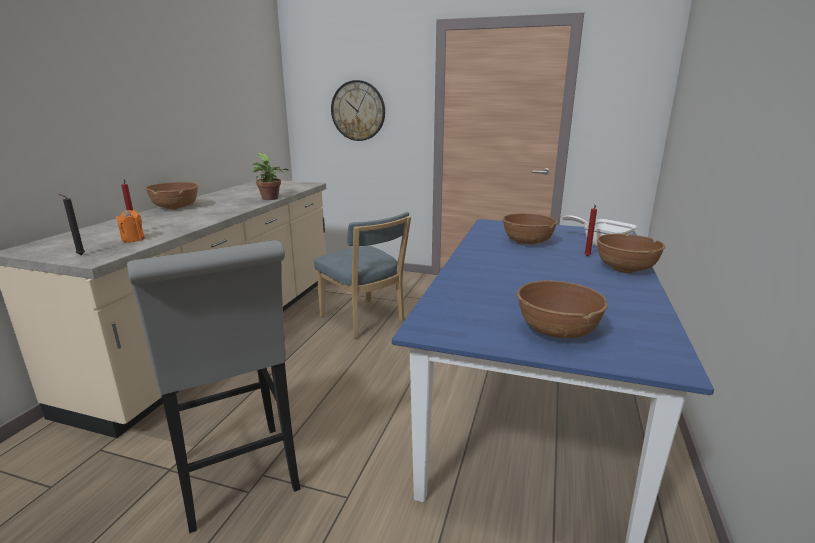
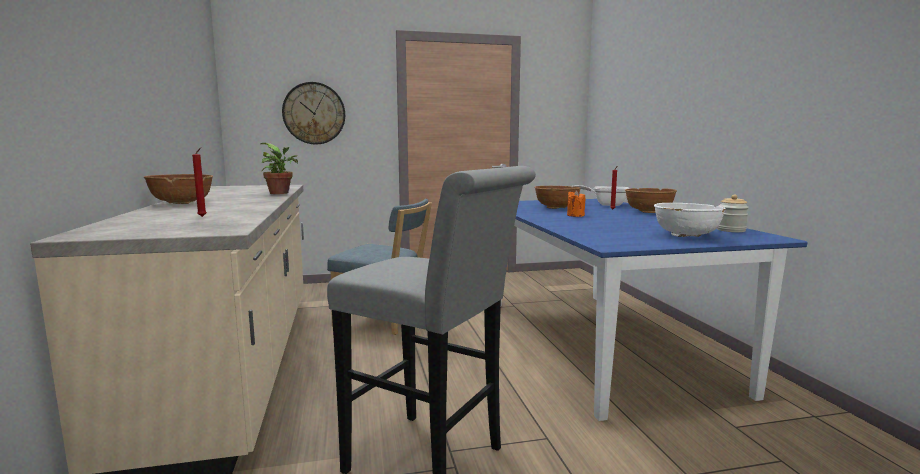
camera: 30 degrees left, 10 degrees down
black candle [59,194,85,255] -> none
orange candle [116,210,145,243] -> orange candle moved to [567,190,585,217]
brown bowl [517,281,608,338] -> white bowl [654,203,726,237]
none -> jar [717,194,749,232]

